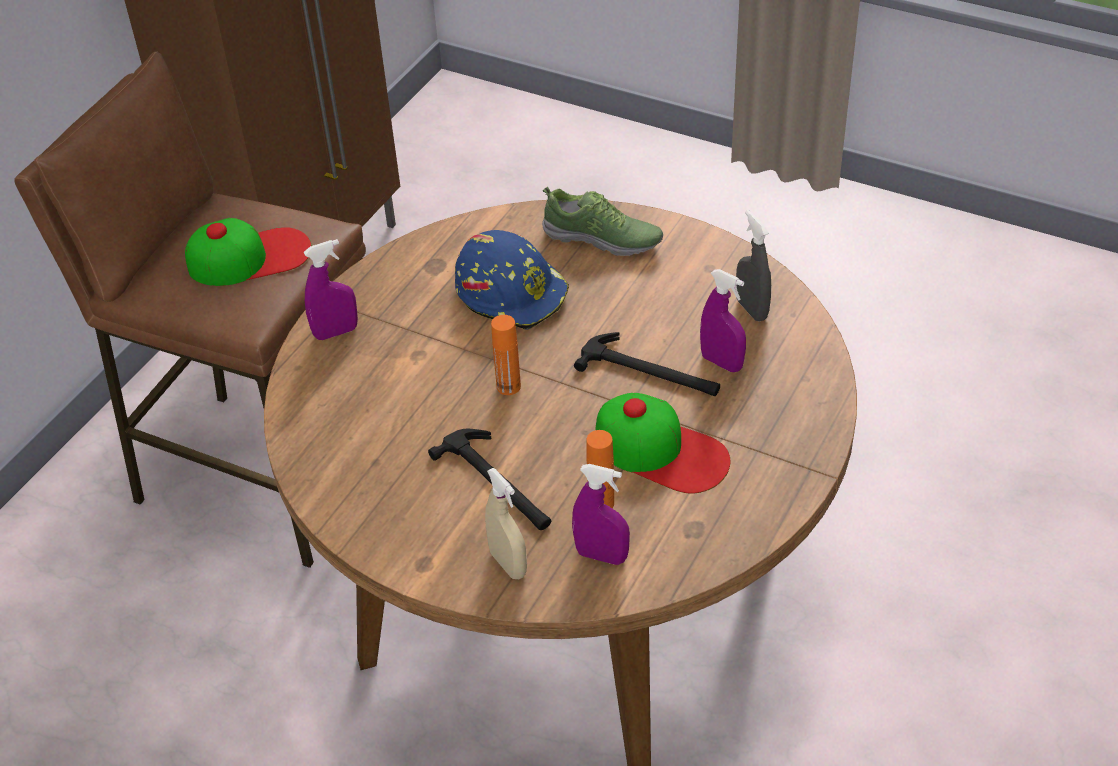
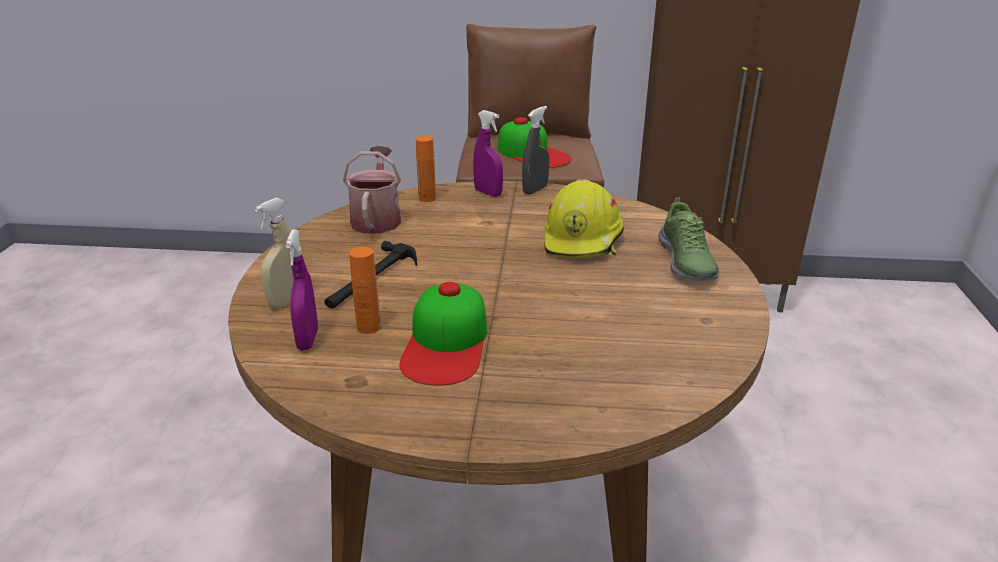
camera: 65 degrees right, 15 degrees down
blue hard hat [455,230,569,330] -> yellow hard hat [544,179,624,259]
orange bottle [491,315,521,395] -> orange bottle moved to [416,136,436,202]
hammer [574,332,720,396] -> none
purple spray bottle [700,269,746,372] -> none
grey spray bottle [736,210,771,321] -> grey spray bottle moved to [522,106,549,195]
none -> watering can [343,146,401,234]

